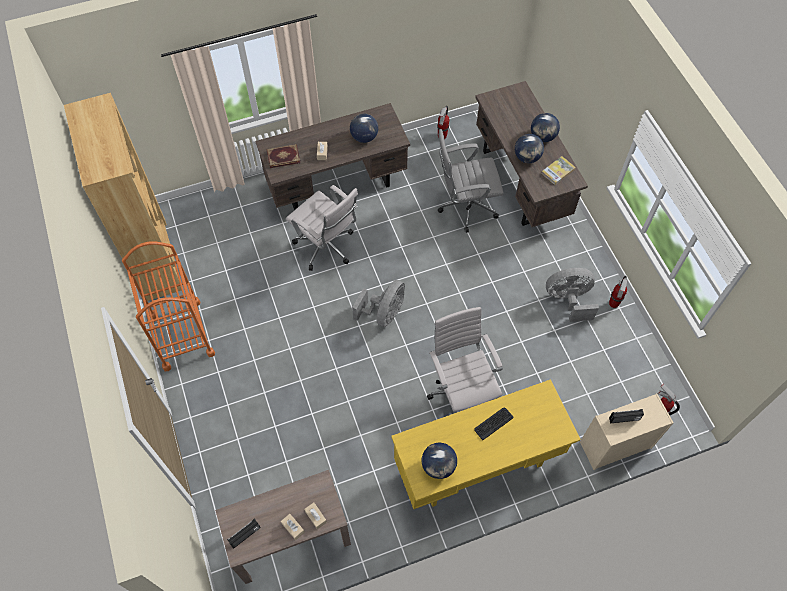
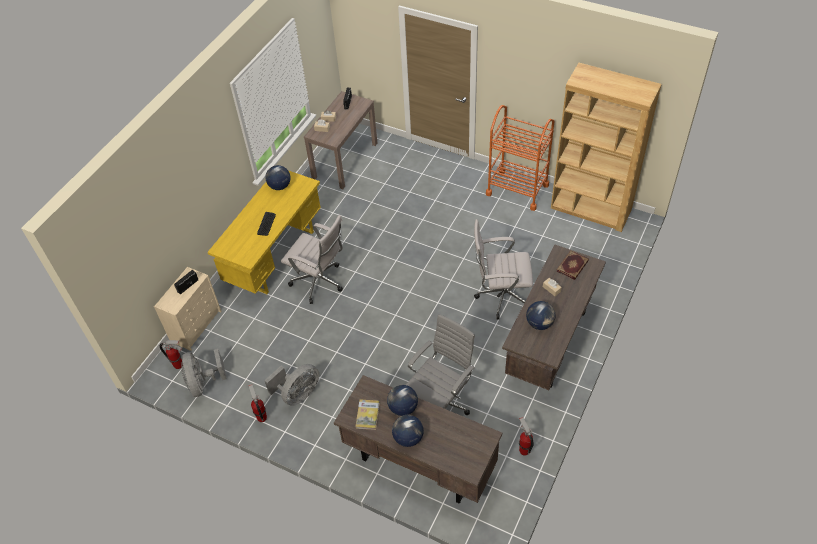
camera: 140 degrees right, 10 degrees down
grey fan [352,280,405,327] -> grey fan moved to [181,349,227,397]

